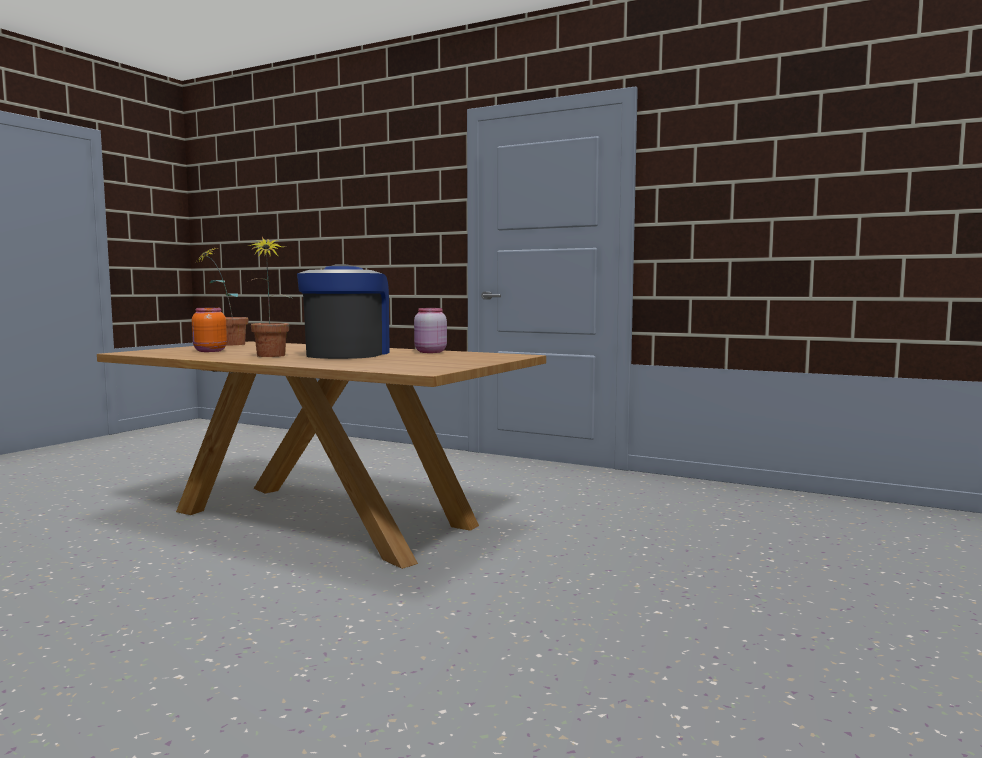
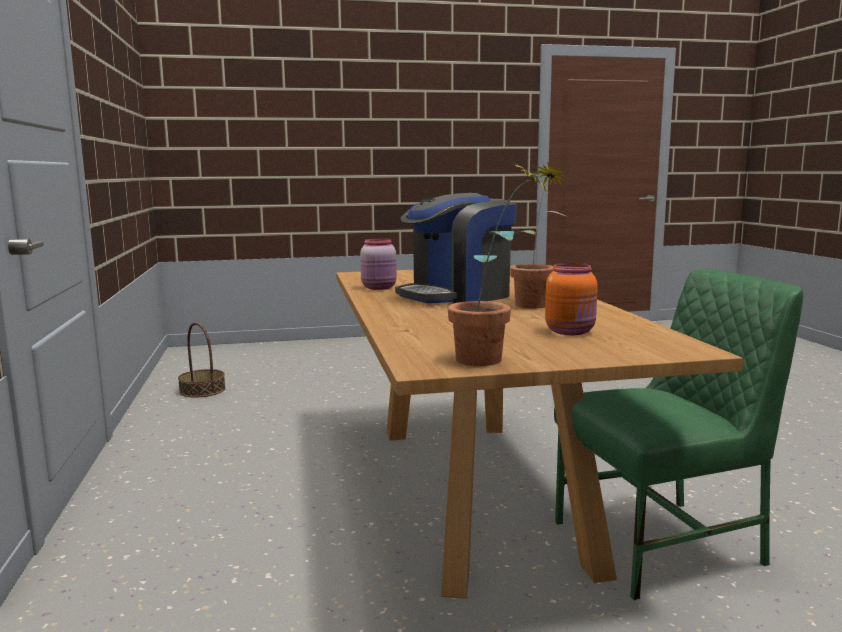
camera: 130 degrees left, 5 degrees up
none -> basket [178,322,226,398]
none -> green chair [554,268,804,600]

